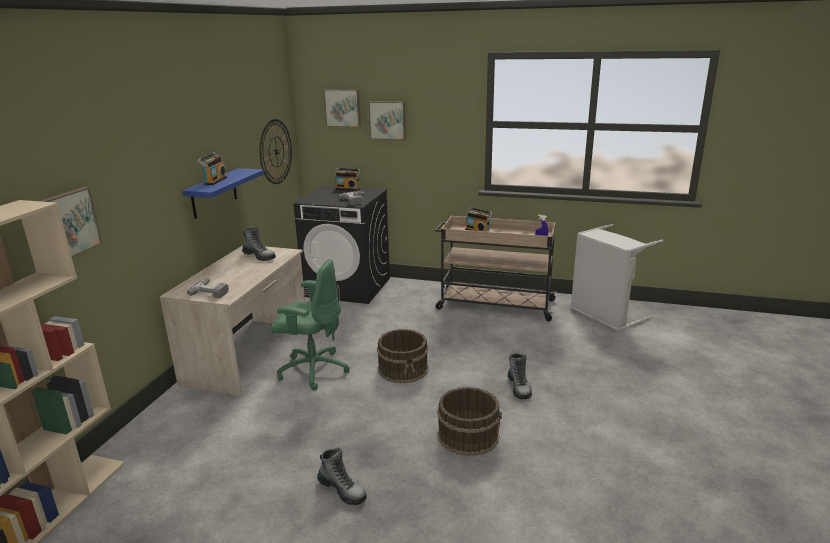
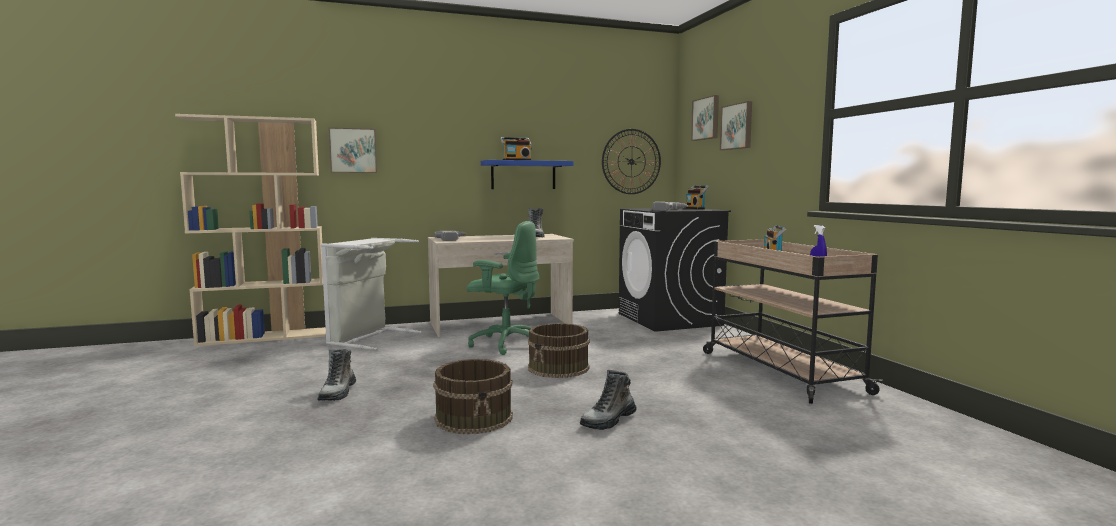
camera: 55 degrees right, 15 degrees down
green office chair [271,259,350,390] -> green office chair turned 45 degrees counterclockwise [467,221,539,355]
grey laundry basket [571,224,664,332] -> grey laundry basket moved to [321,238,422,350]

